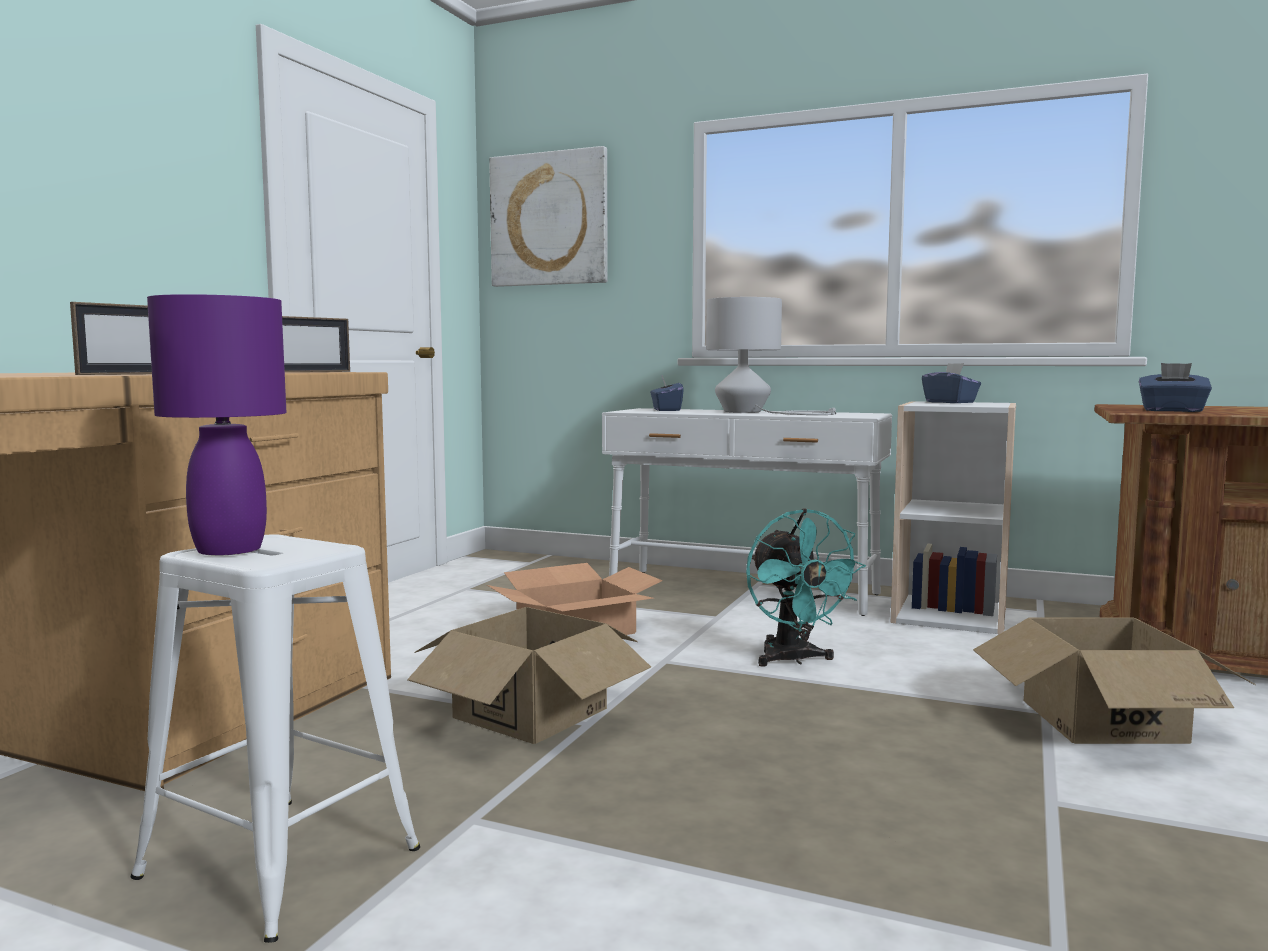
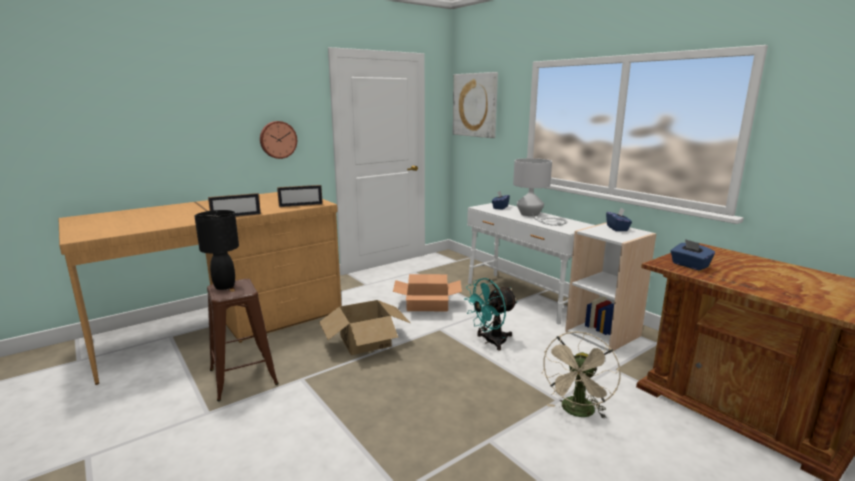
camera: 30 degrees right, 10 degrees up
white stool [130,534,420,943] -> brown stool [207,279,279,401]
purple table lamp [147,294,286,556] -> black table lamp [194,210,239,290]
turquoise fan [746,508,866,667] -> turquoise fan turned 45 degrees clockwise [464,278,518,350]
cardboard box [973,617,1256,744] -> beige fan [541,332,621,419]
none -> wall clock [260,121,297,159]

